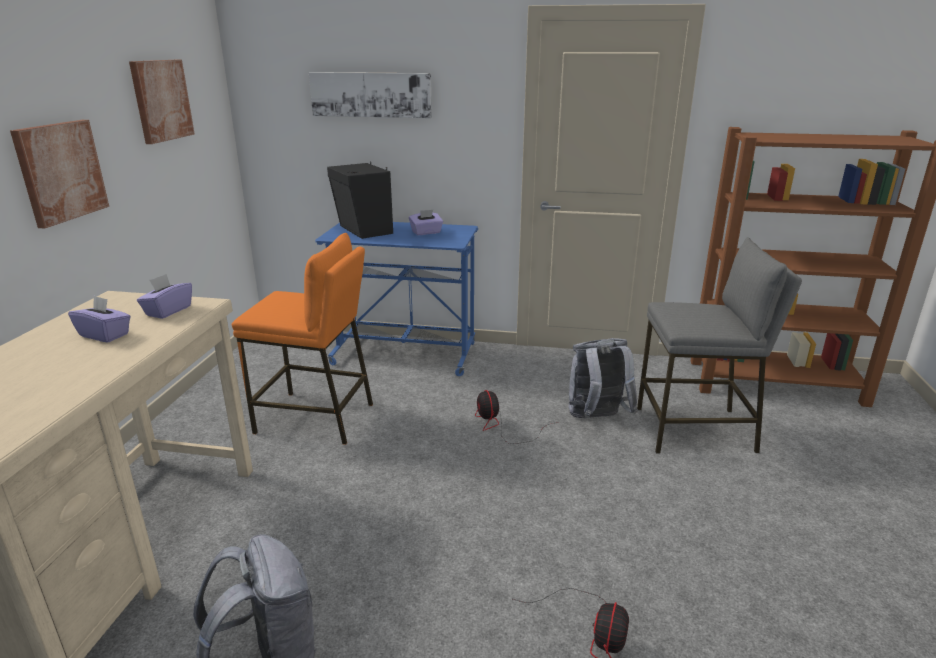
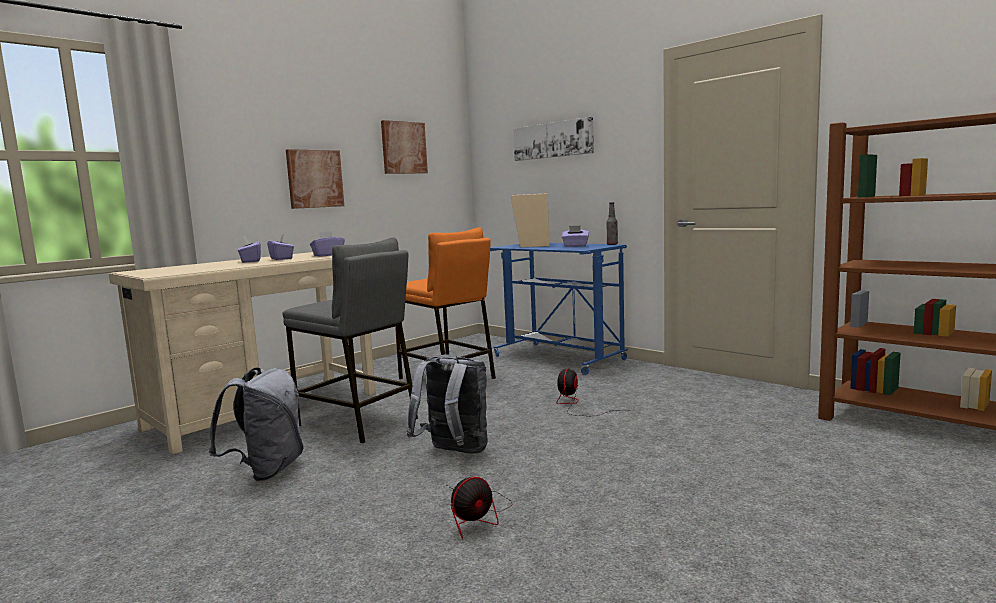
camera: 35 degrees right, 15 degrees down
black speaker [327,161,393,239] -> beige speaker [511,191,550,247]
grey backpack [568,338,638,418] -> grey backpack moved to [407,354,488,454]
grey stool [637,237,802,454] -> grey stool moved to [282,237,418,444]
none -> purple tissue box [237,236,261,263]
none -> bottle [607,202,618,245]

